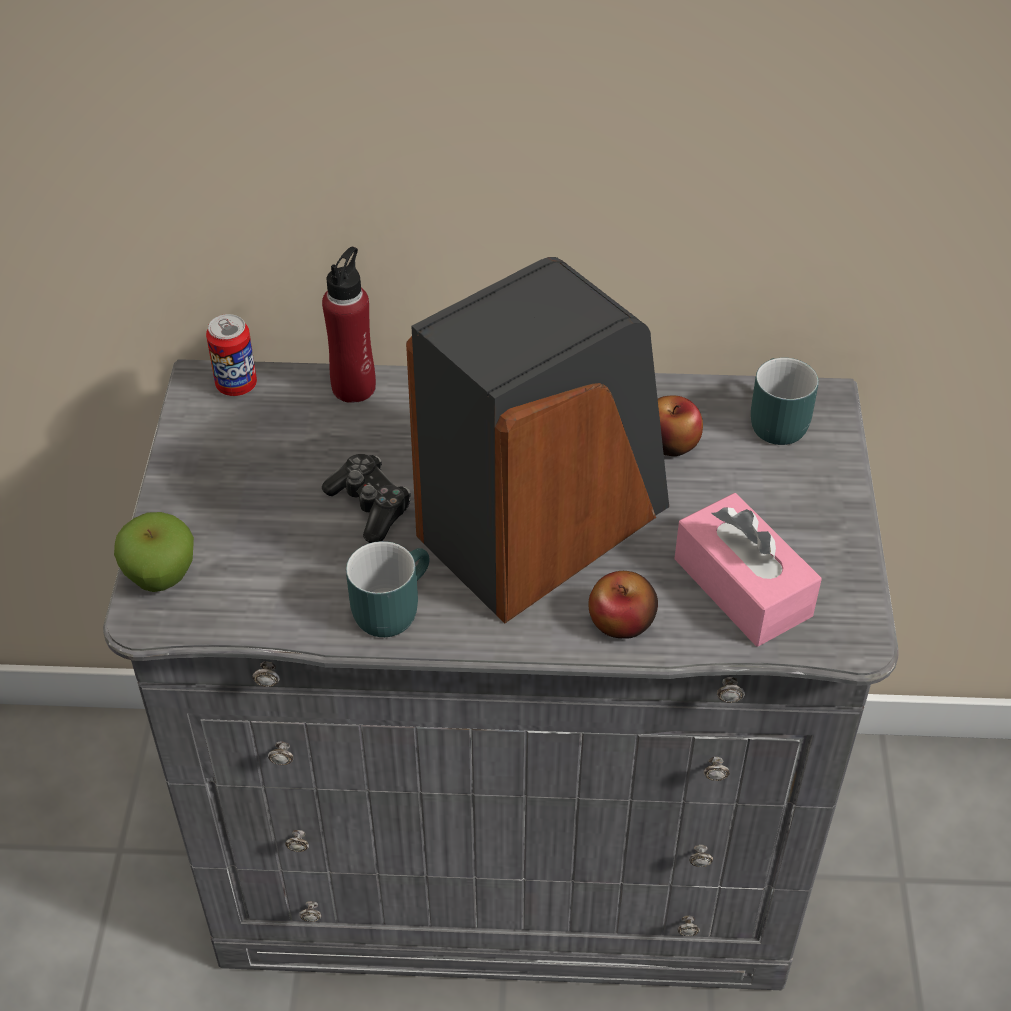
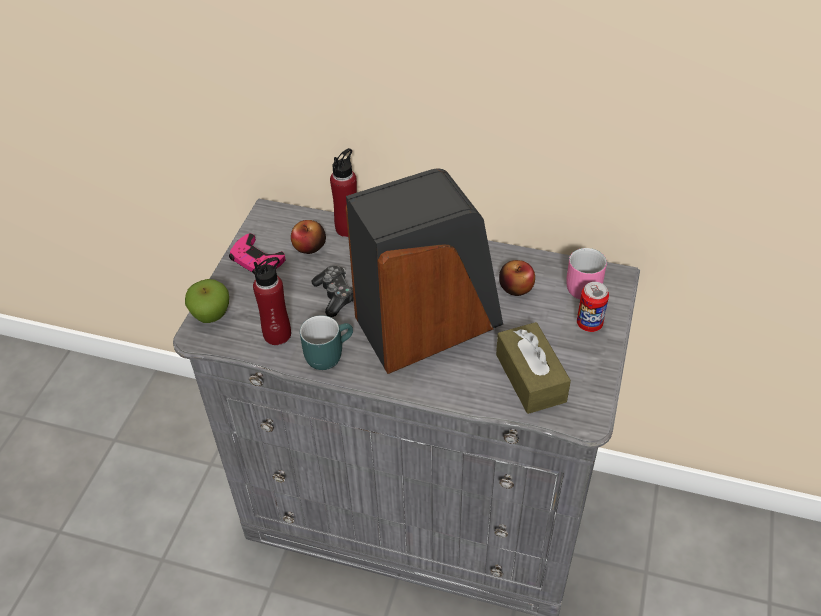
camera: 15 degrees right, 0 degrees up
can [206,314,257,396] -> can moved to [577,282,609,332]
apple [588,571,658,638] -> apple moved to [291,220,326,254]
pink tissue box [674,493,822,647] -> brown tissue box [496,322,571,414]
turquoise mug [751,358,819,445] -> pink mug [566,248,607,299]
none -> pink game controller [229,233,286,274]
none -> red bottle [253,257,291,345]

